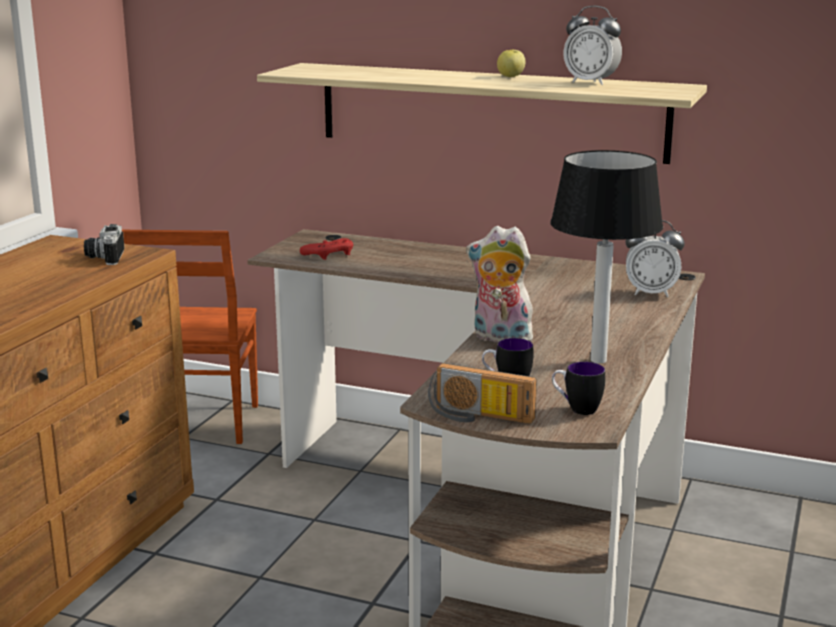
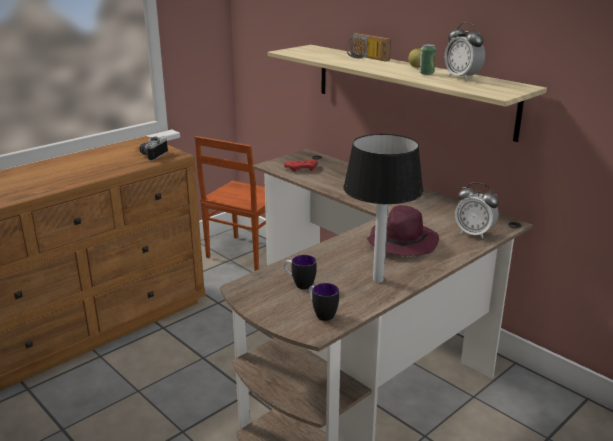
camera: 25 degrees right, 5 degrees up
radio [428,363,537,424] -> radio moved to [347,33,391,62]
plush toy [466,226,537,343] -> none
none -> purple hat [367,205,439,256]
none -> can [419,44,436,75]

